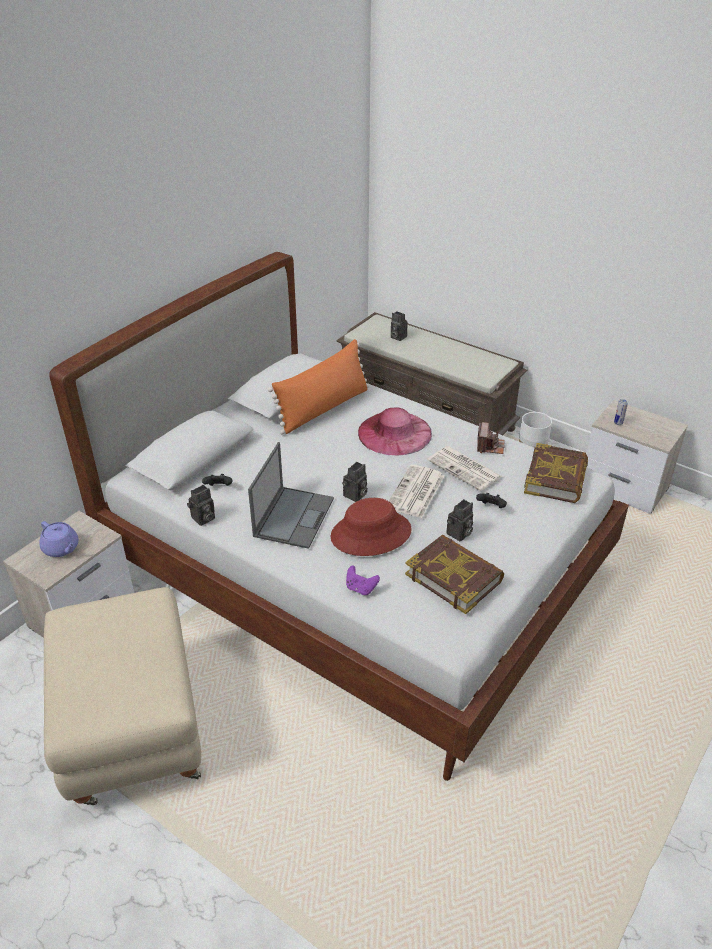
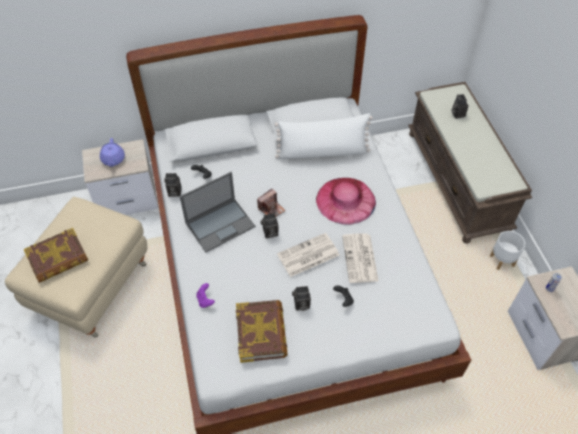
camera: 40 degrees right, 15 degrees up
orange pillow [268,339,369,435] -> white pillow [275,113,373,159]
red hat [331,498,412,556] -> none
camera [477,422,505,454] -> camera moved to [257,188,285,217]
book [524,443,588,503] -> book moved to [24,228,88,283]

